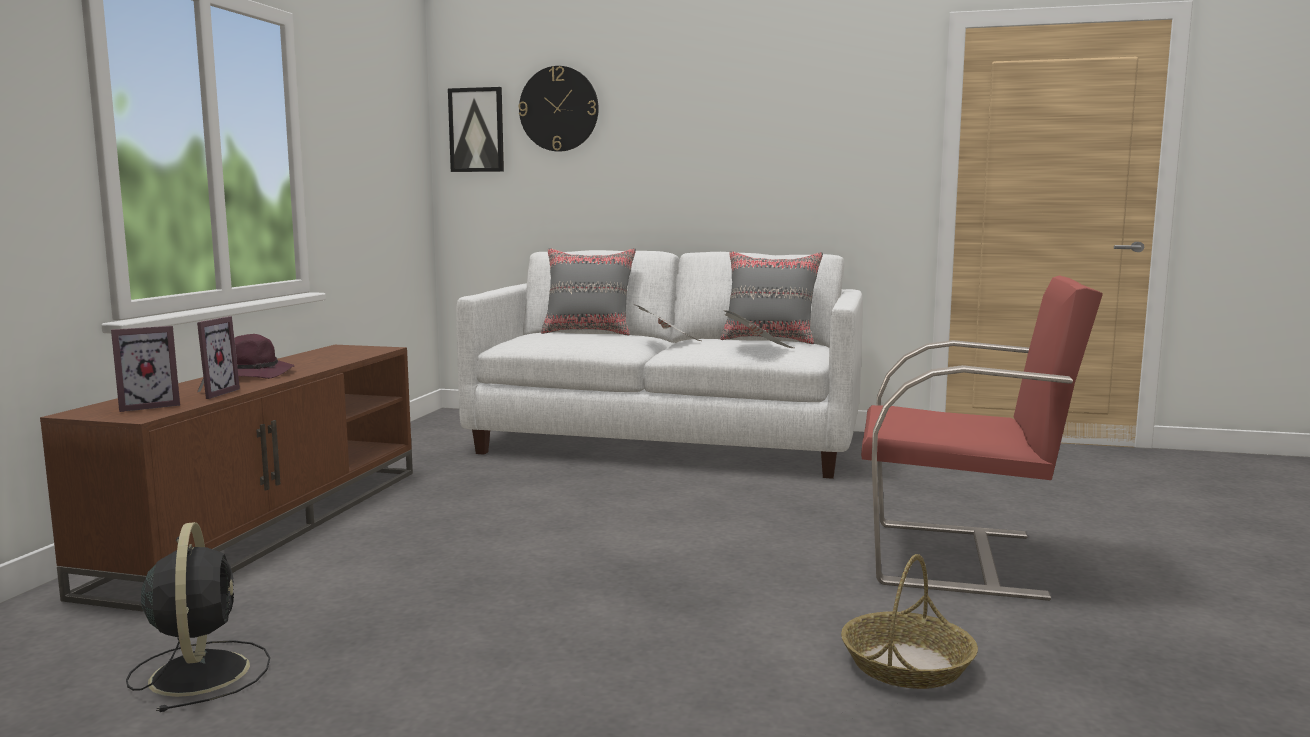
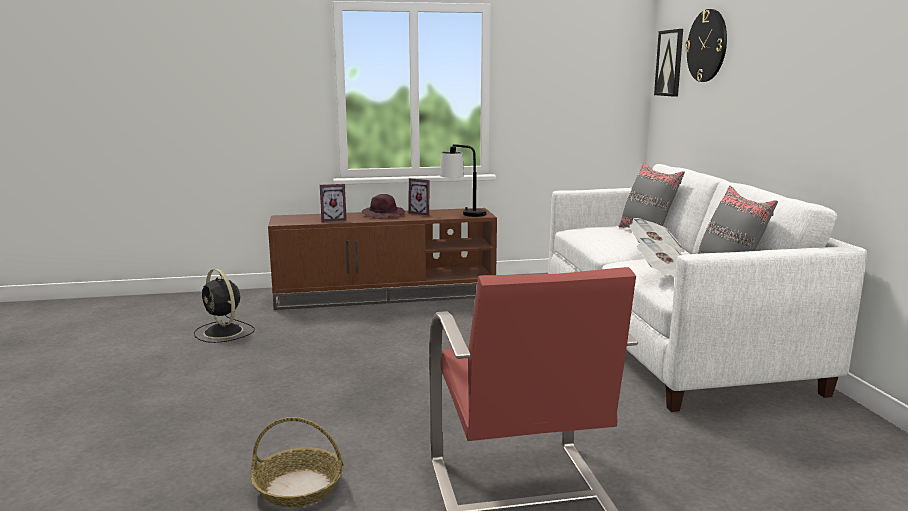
camera: 65 degrees right, 5 degrees up
picture frame [111,326,180,412] -> picture frame moved to [409,178,430,216]
black fan [126,522,270,712] -> black fan turned 90 degrees clockwise [194,269,255,343]
none -> table lamp [440,144,487,217]

